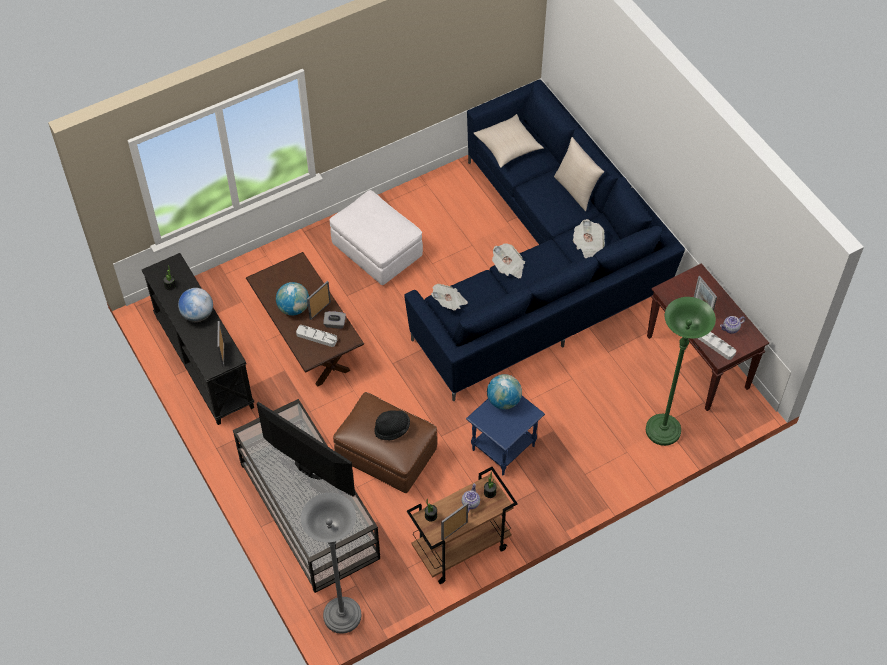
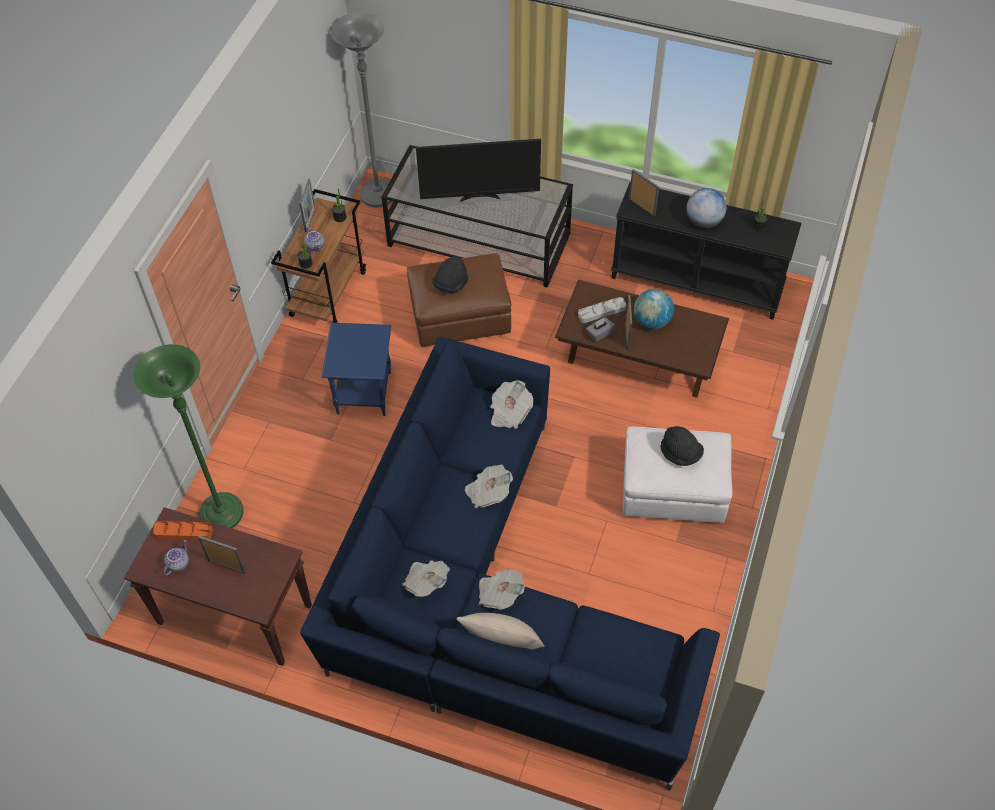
camera: 140 degrees right, 0 degrees up
beige pillow [474,114,544,168] -> none
globe [487,374,522,409] -> none
grey tray [697,332,736,360] -> orange tray [153,521,213,540]
none -> newspaper [479,569,525,610]
none -> black hat [661,426,704,466]

